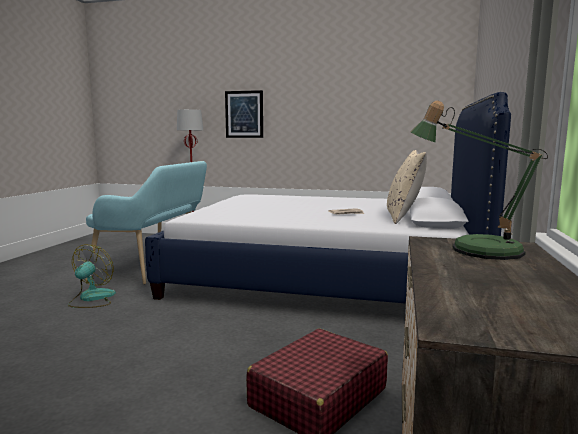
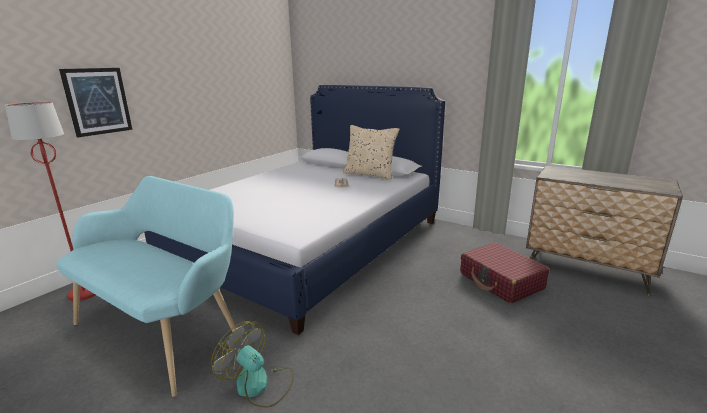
camera: 70 degrees left, 10 degrees up
table lamp [410,100,548,260] -> none

